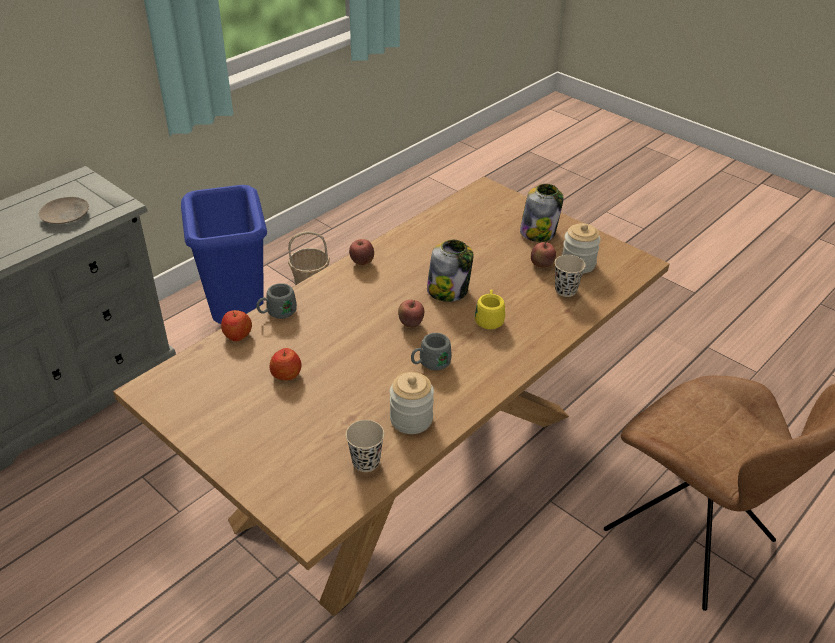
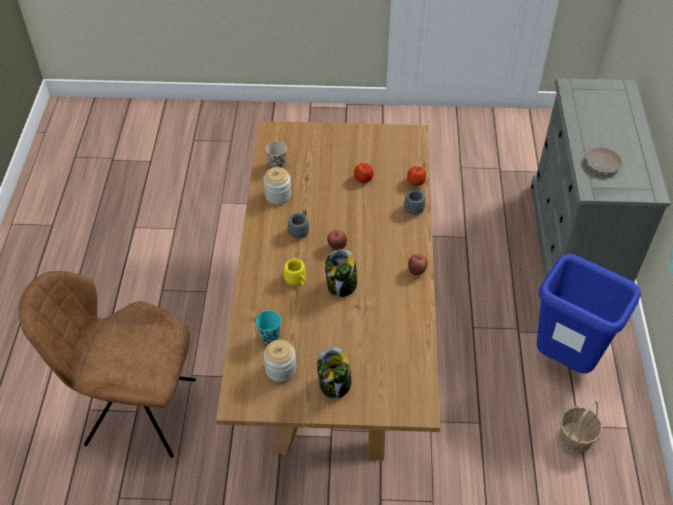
camera: 140 degrees right, 10 degrees up
apple [531,242,556,268] -> none
beige cup [555,255,586,297] -> turquoise cup [256,311,281,344]

